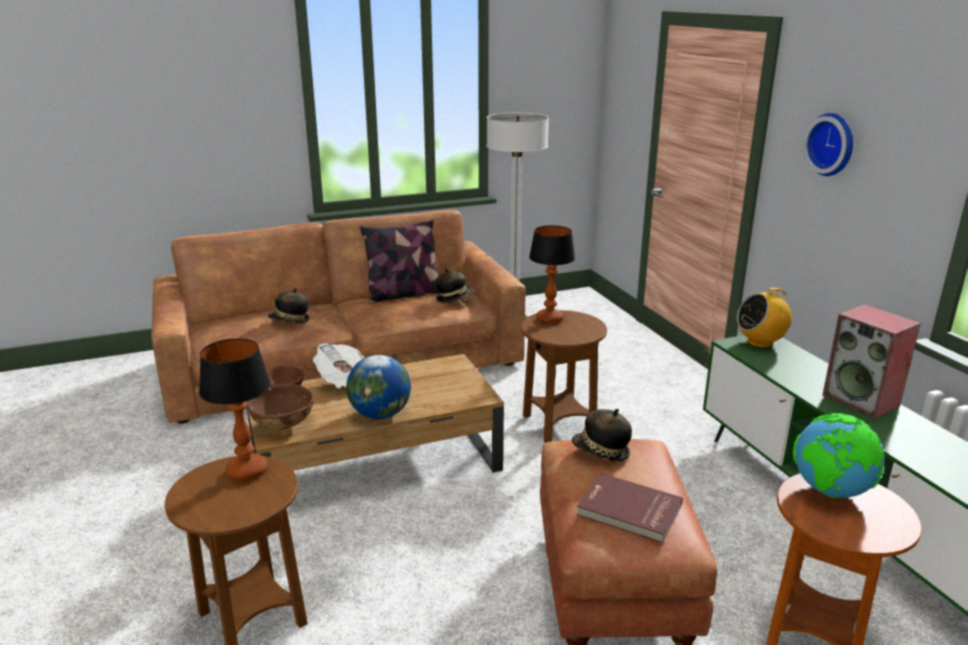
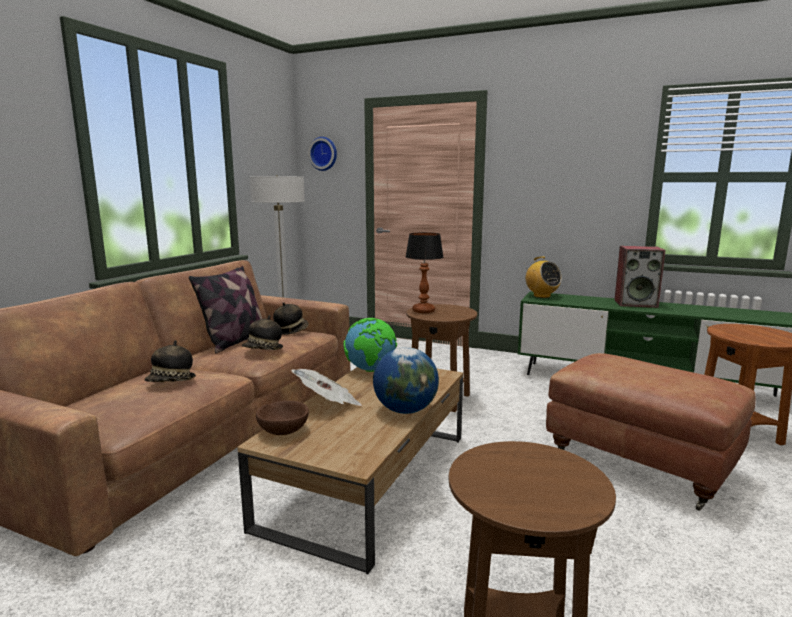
camera: 45 degrees left, 10 degrees down
table lamp [199,338,270,481] -> none
brown bowl [247,385,314,430] -> none
hat [572,409,632,462] -> hat moved to [242,315,283,350]
red book [577,473,683,543] -> none
radio [737,288,792,348] -> radio turned 60 degrees counterclockwise [524,256,562,298]
globe [793,413,885,498] -> globe moved to [344,318,397,372]
wall clock [803,113,853,176] -> wall clock moved to [308,137,337,171]

